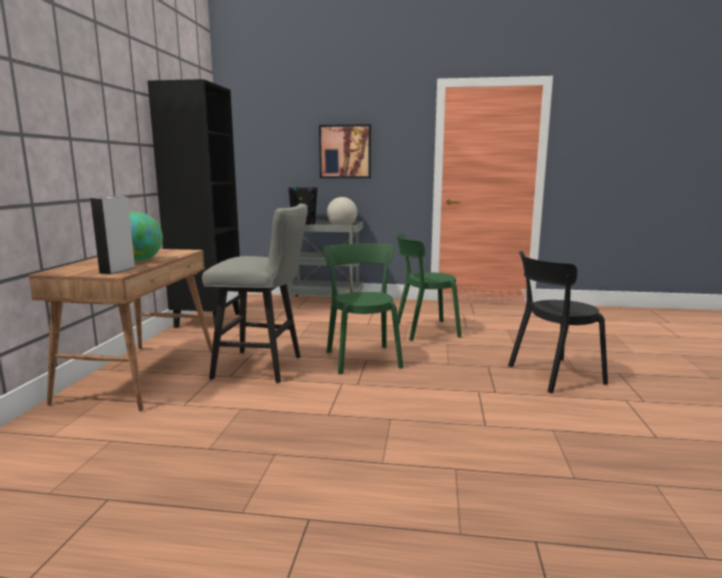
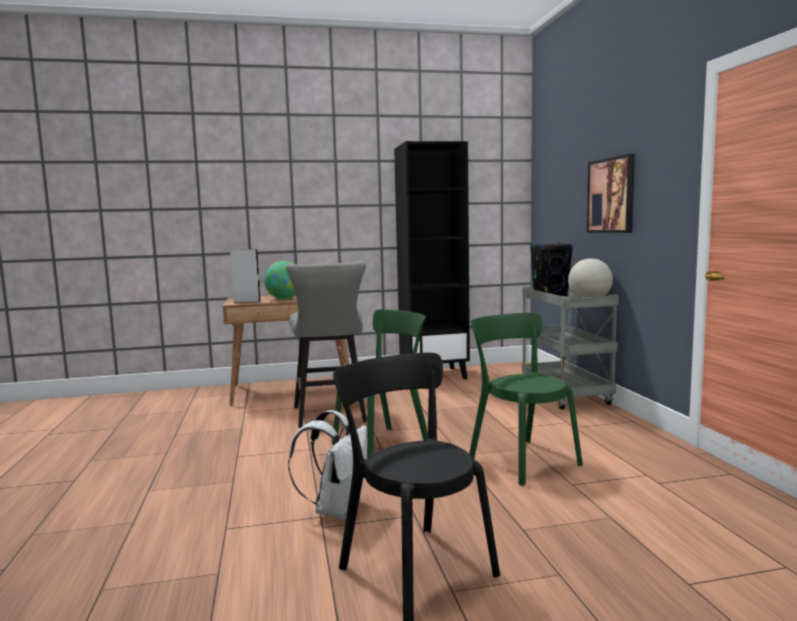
camera: 70 degrees right, 5 degrees down
none -> white backpack [288,410,367,519]

